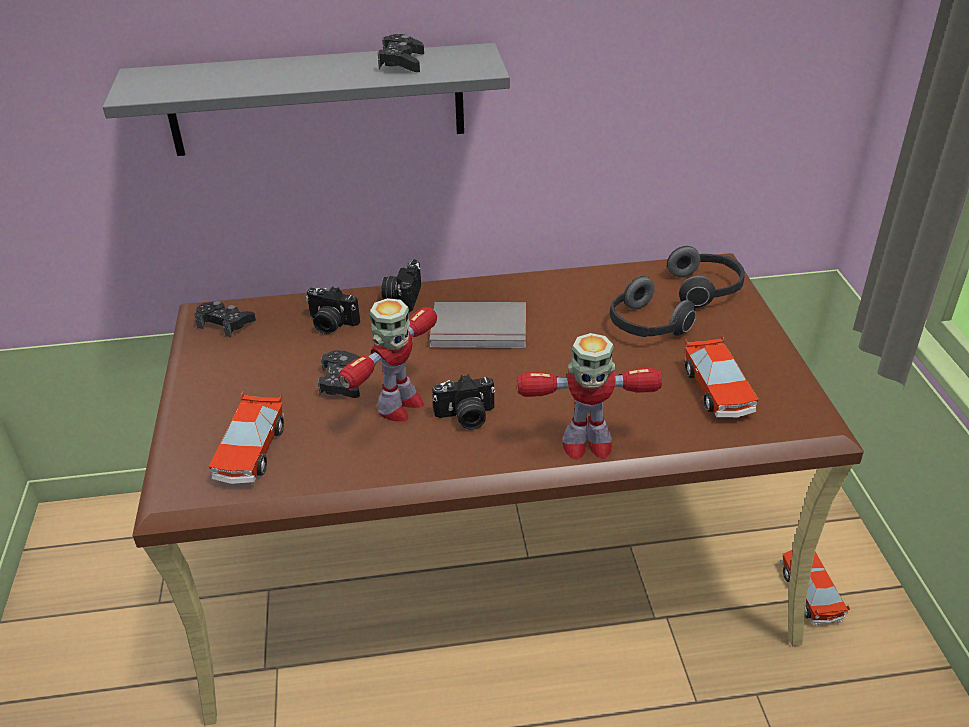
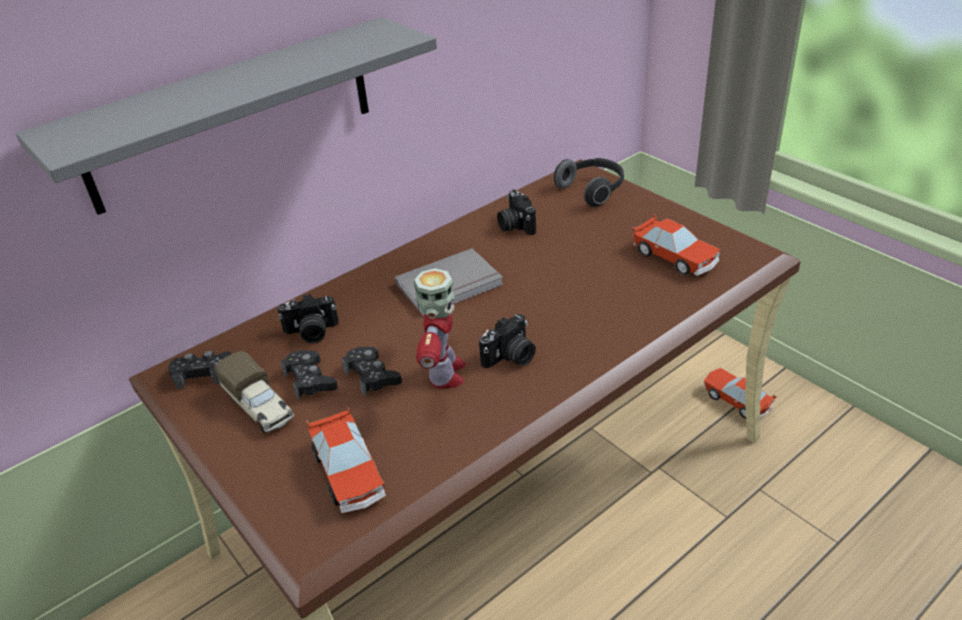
camera: 30 degrees left, 0 degrees up
black game controller [378,34,424,72] -> black game controller moved to [280,350,338,400]
camera [381,259,421,312] -> camera moved to [497,190,536,235]
toy robot [517,333,662,460] -> none
headphones [610,276,696,337] -> none
none -> toy truck [214,351,294,433]

